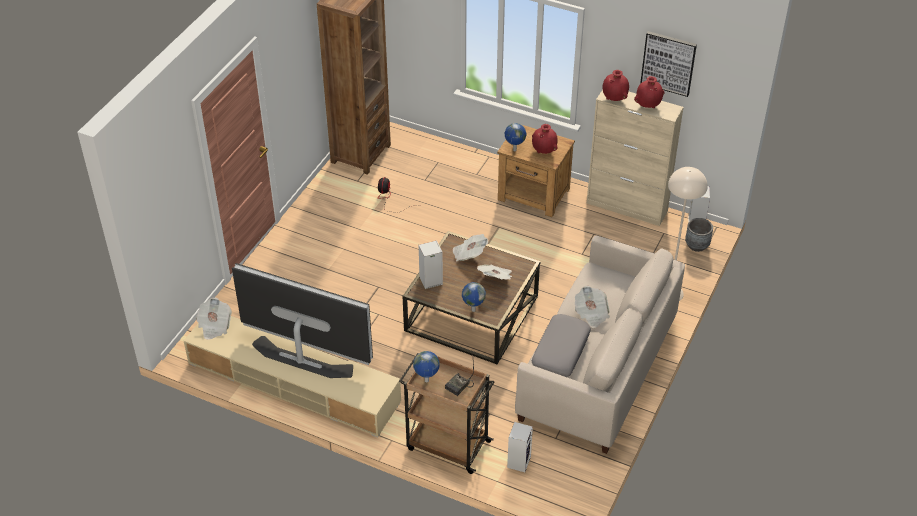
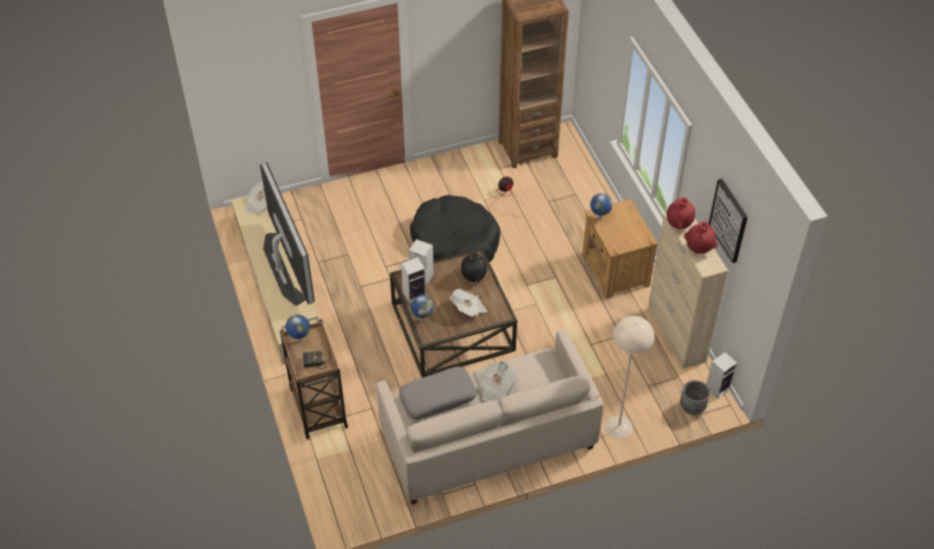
camera: 45 degrees right, 5 degrees up
newspaper [452,234,488,262] -> black vase [461,252,487,283]
speaker [507,422,533,472] -> speaker moved to [401,257,426,303]
red vase [532,124,558,154] -> none
none -> black dog bed [410,195,501,263]

